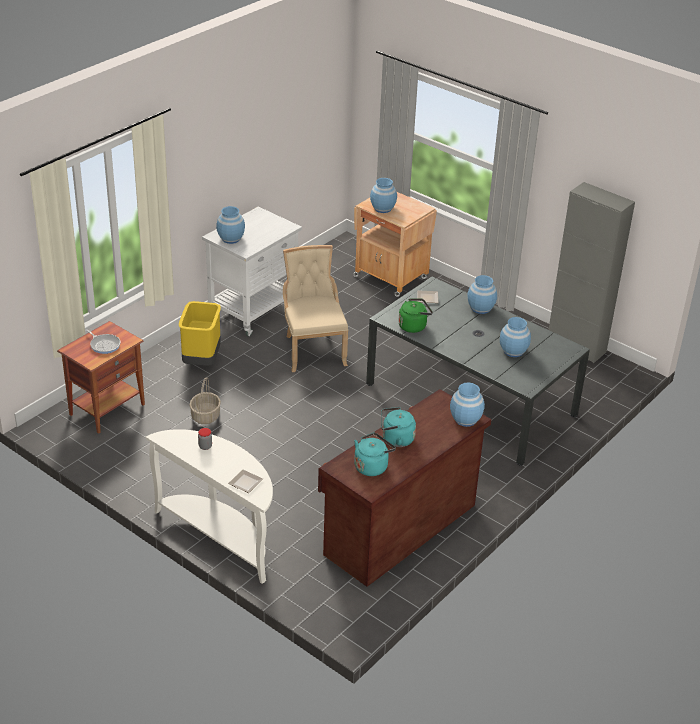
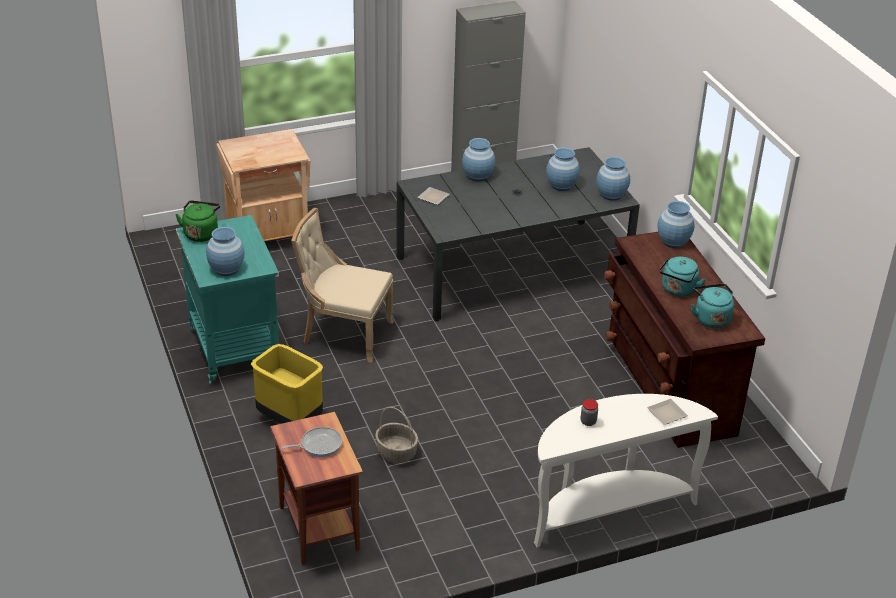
camera: 60 degrees left, 0 degrees up
white cart [202,207,302,336] -> turquoise cart [176,215,279,384]
blue vase [370,178,397,213] -> blue vase moved to [596,157,630,201]
green kettle [398,298,433,333] -> green kettle moved to [175,201,220,242]

